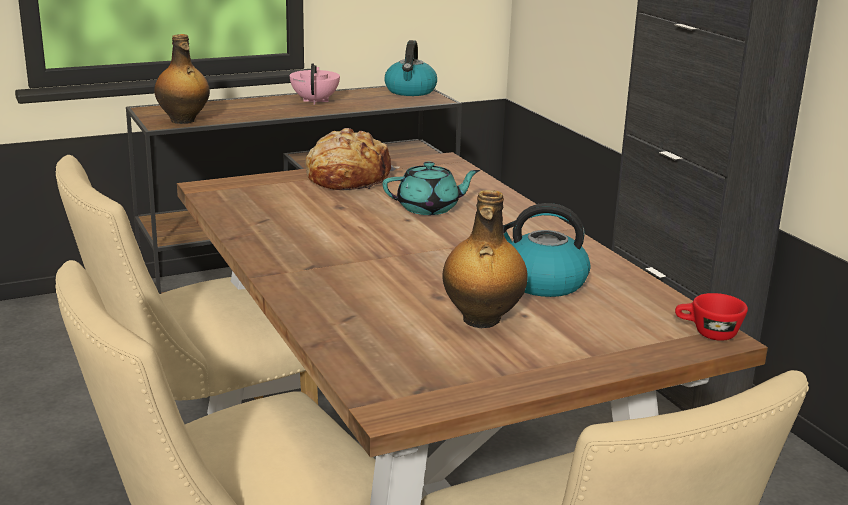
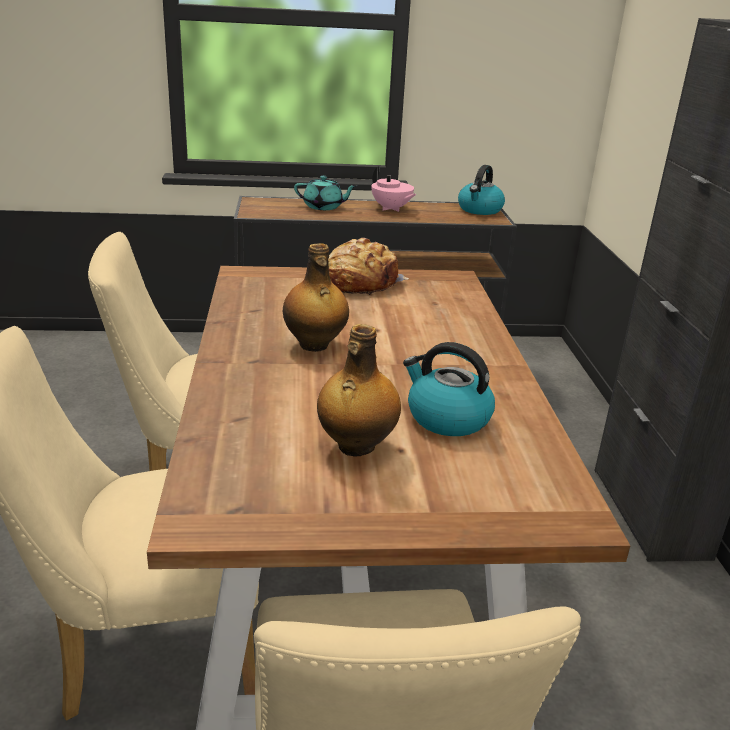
camera: 20 degrees right, 5 degrees up
bottle [154,34,210,124] -> bottle moved to [283,243,349,352]
pink teapot [290,63,340,104] -> pink teapot turned 120 degrees clockwise [371,167,416,212]
turquoise teapot [383,161,480,215] -> turquoise teapot moved to [294,176,357,210]
red cup [675,293,748,341] -> none

